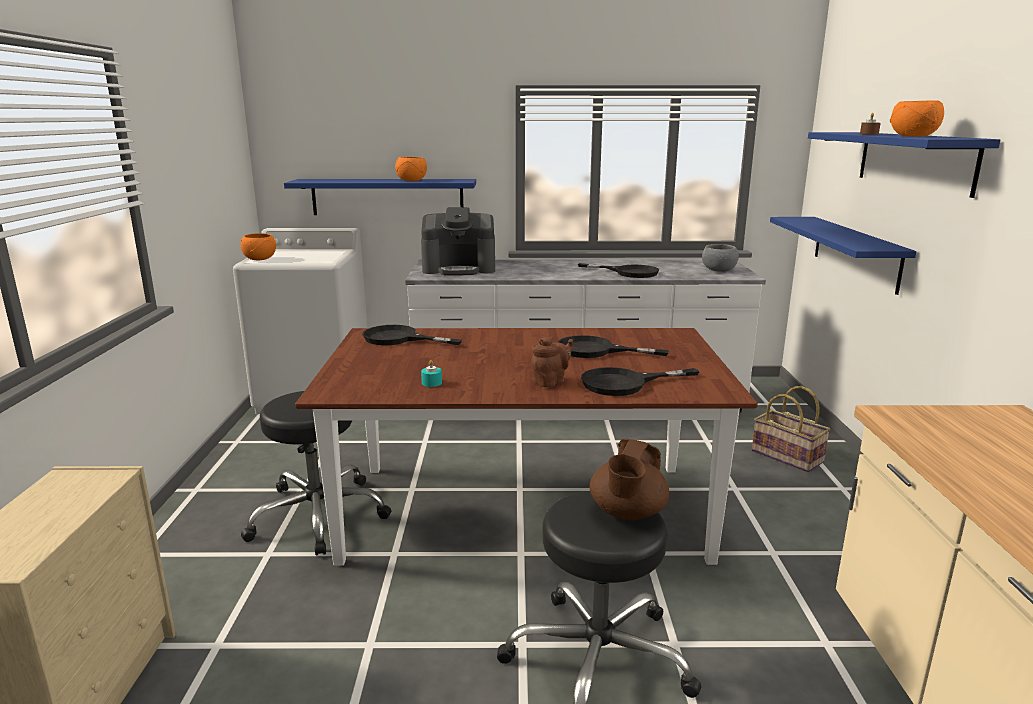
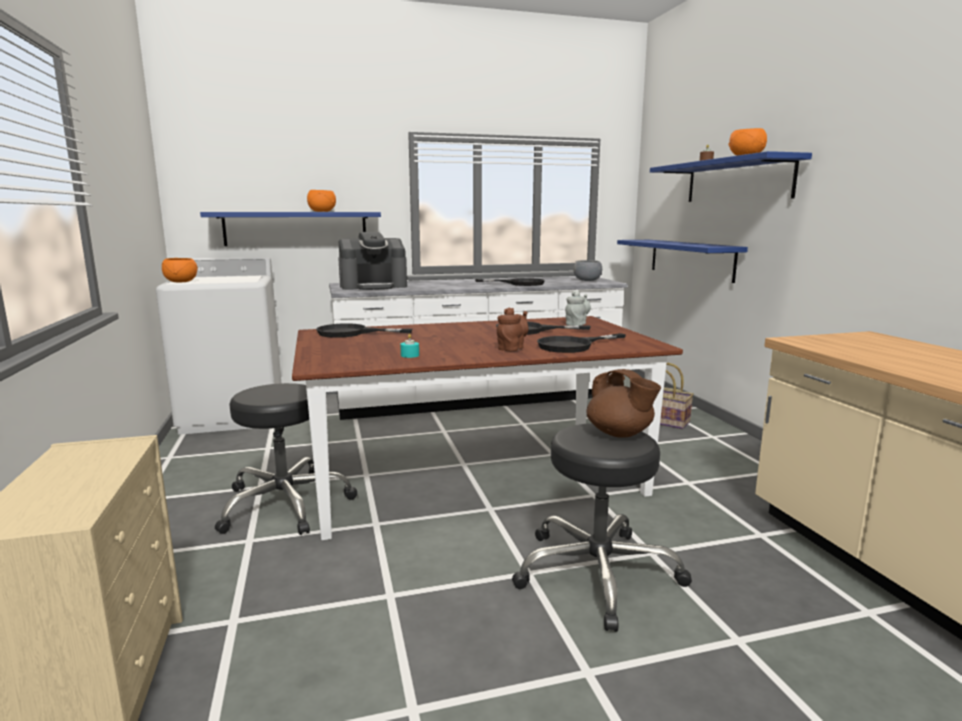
camera: 15 degrees left, 5 degrees down
brown teapot [590,438,669,520] -> brown teapot turned 45 degrees counterclockwise [587,369,661,437]
none -> grey teapot [565,291,591,326]

